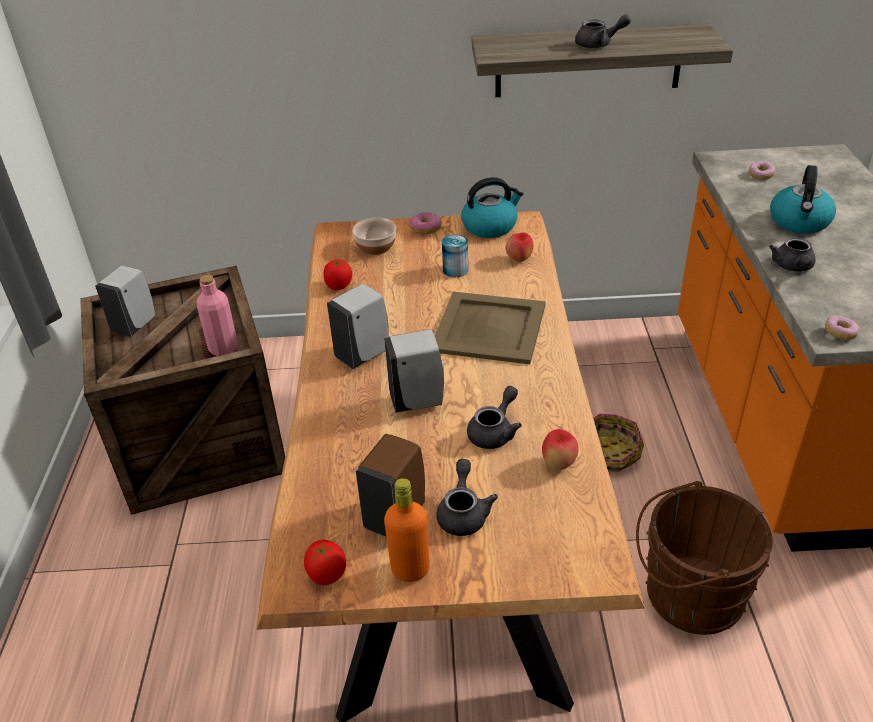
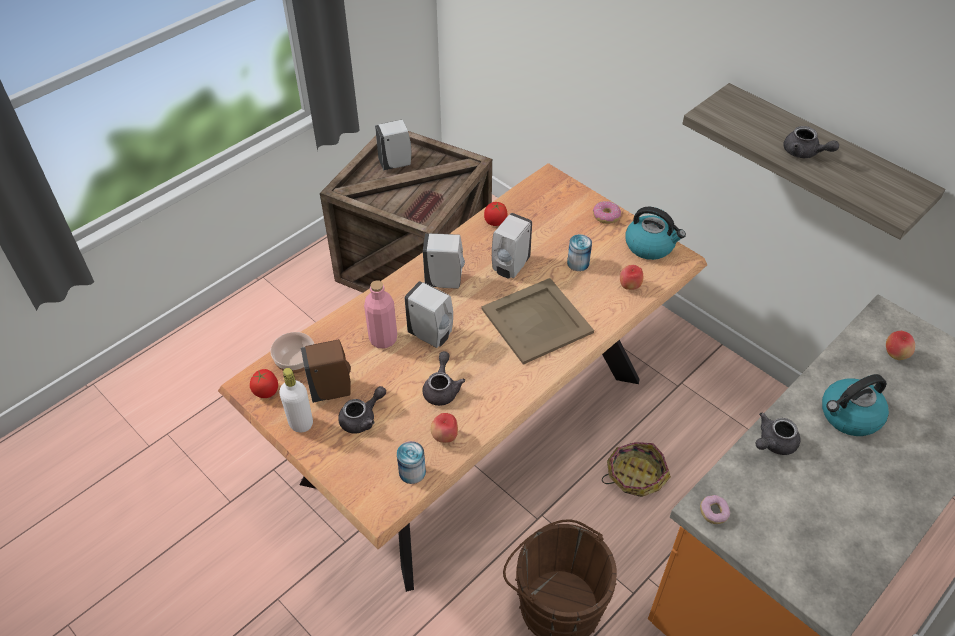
camera: 45 degrees right, 10 degrees up
pink bottle [197,275,238,356] -> pink bottle moved to [364,280,397,348]
bowl [352,218,396,255] -> bowl moved to [270,332,314,373]
orange bottle [384,478,430,582] -> white bottle [279,368,313,433]
grey teapot [467,386,522,449] -> grey teapot turned 75 degrees counterclockwise [422,351,465,406]
donut [749,161,775,180] -> apple [886,331,915,360]
none -> can [397,441,426,484]
none -> white soap dispenser [492,213,532,279]

